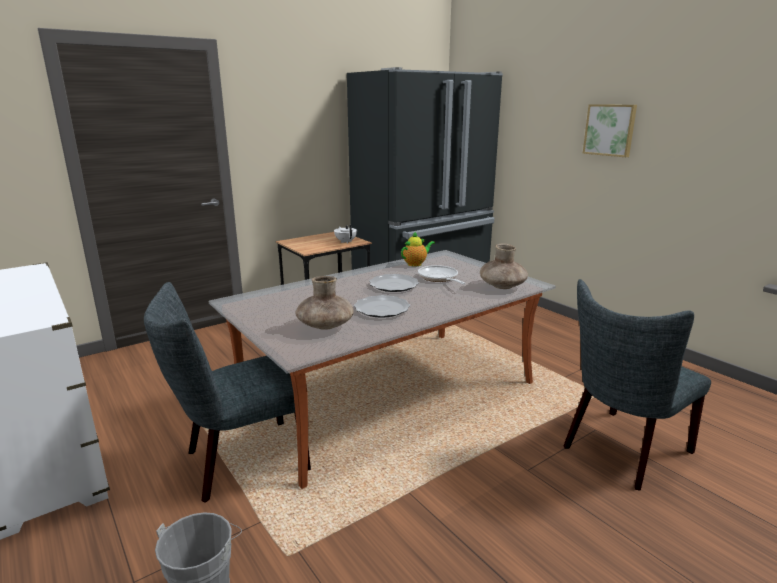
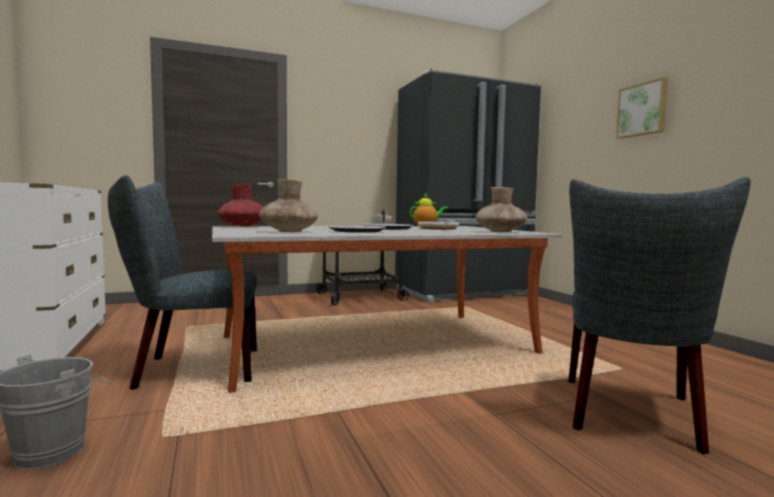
camera: 15 degrees right, 15 degrees down
grey chair [563,279,711,491] -> grey chair turned 45 degrees counterclockwise [568,177,751,454]
none -> red vase [217,184,263,227]

